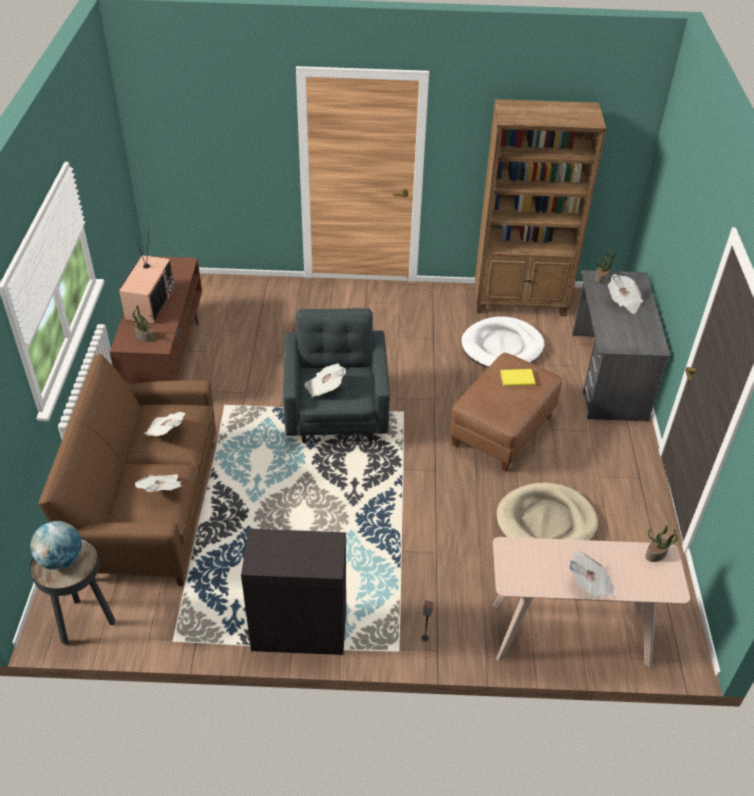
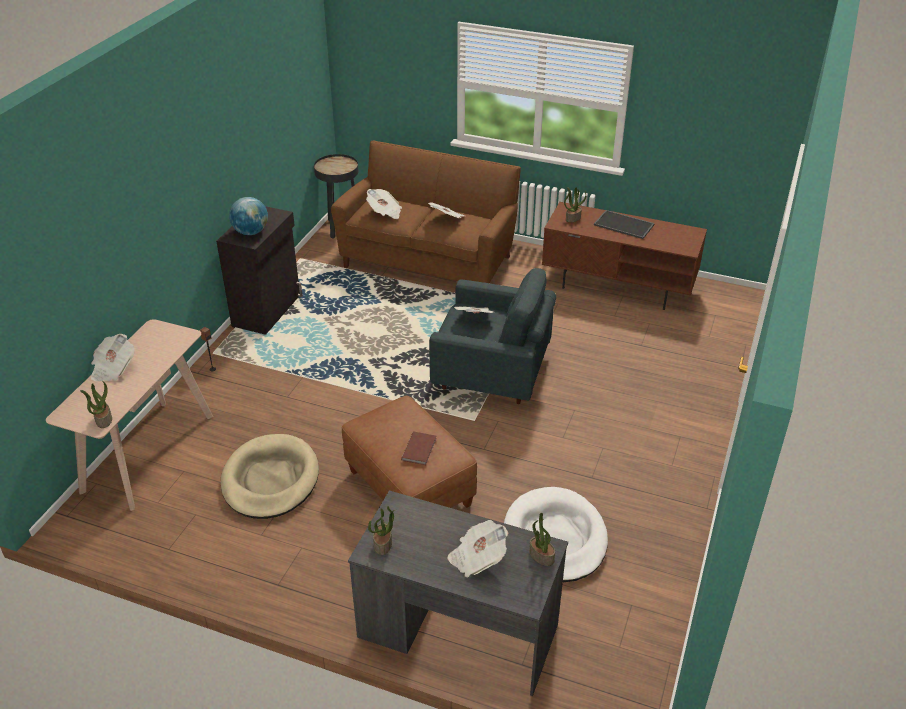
camera: 110 degrees right, 5 degrees down
globe [30,521,82,570] -> globe moved to [229,197,268,235]
television [119,229,175,324] -> tray [594,210,655,239]
brown bookcase [475,99,606,316] -> none
yellow book [500,369,535,386] -> brown book [401,431,436,465]
none -> potted plant [368,506,395,555]

